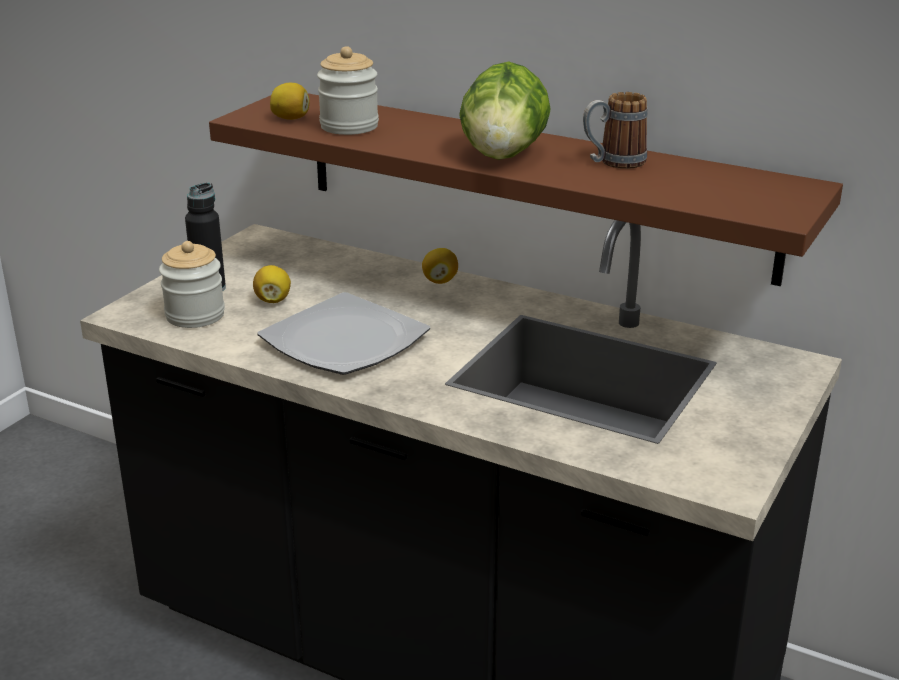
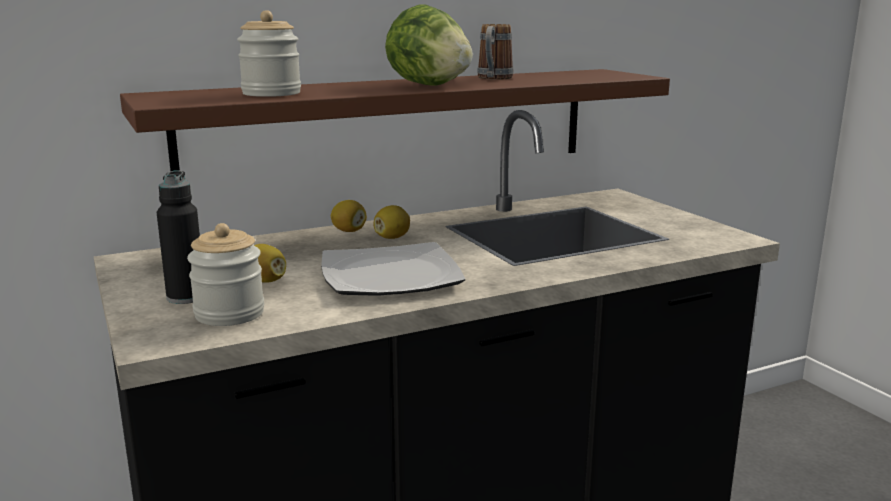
camera: 55 degrees left, 10 degrees down
lemon [270,83,310,120] -> lemon moved to [374,205,410,239]

